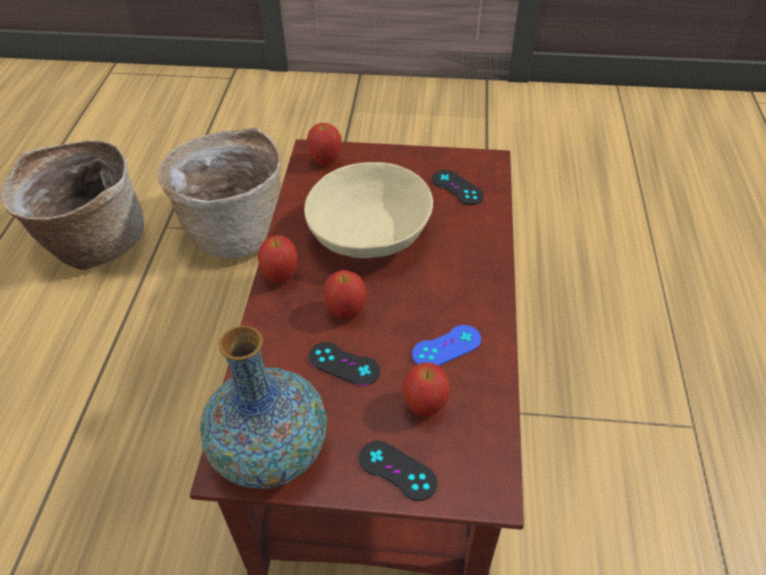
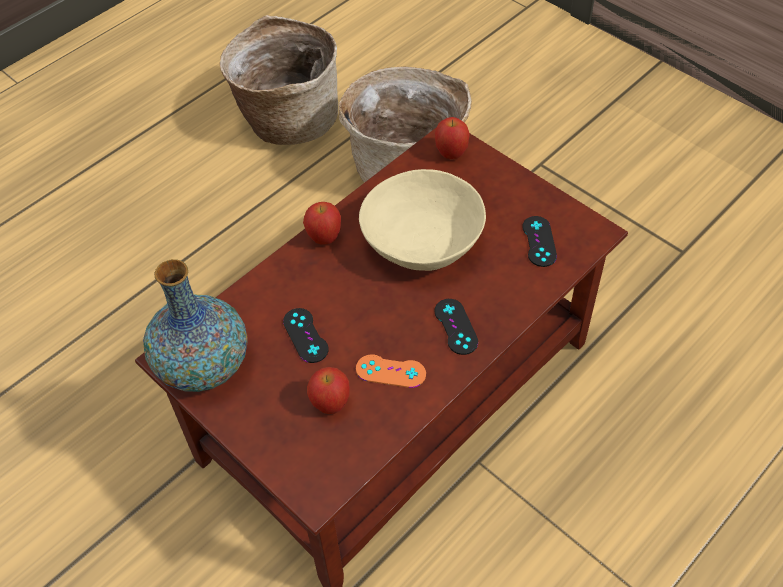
camera: 40 degrees right, 5 degrees up
apple [324,270,366,319] -> none
black game controller [359,441,437,501] -> black game controller moved to [434,299,478,355]
blue game controller [412,325,481,366] -> orange game controller [356,354,426,388]

